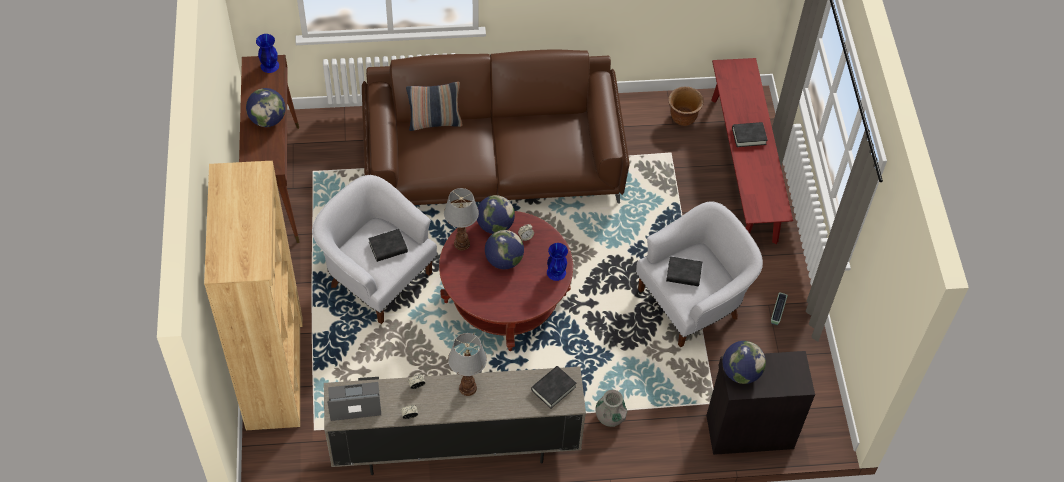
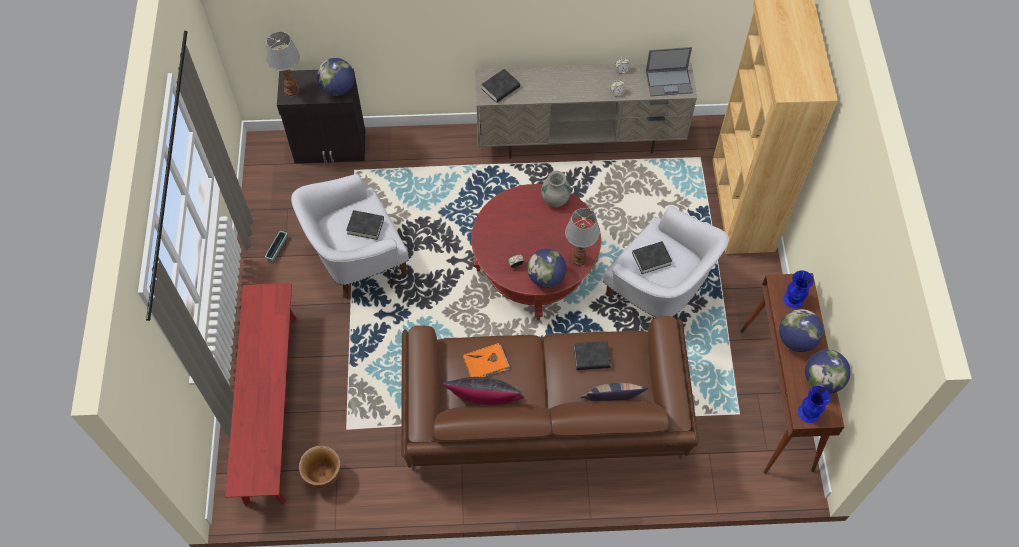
camera: 175 degrees left, 5 degrees up
table lamp [448,333,487,396] -> table lamp moved to [266,32,300,97]
globe [485,230,524,269] -> globe moved to [805,350,851,393]
blue vase [547,243,568,281] -> blue vase moved to [783,270,814,309]
grey vase [596,390,627,427] -> grey vase moved to [541,171,571,207]
black book [732,122,768,147] -> black book moved to [574,341,611,370]
none -> black pillow [443,377,524,405]
none -> orange book [463,343,510,377]

